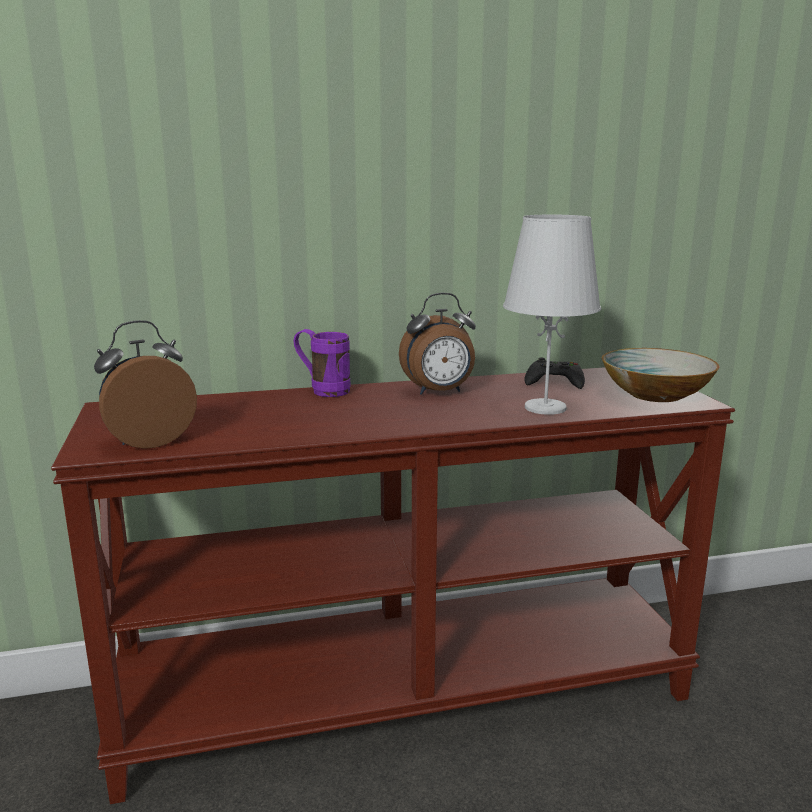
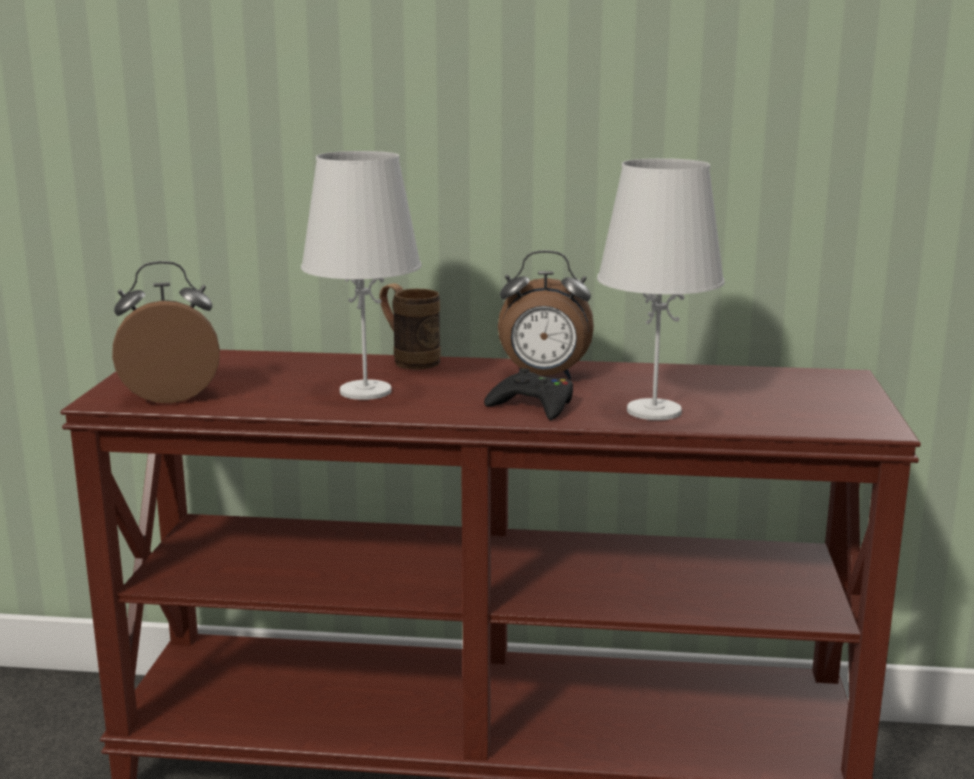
camera: 20 degrees right, 0 degrees up
purple mug [293,329,350,397] -> brown mug [379,283,441,370]
black game controller [525,358,585,389] -> black game controller moved to [484,368,573,420]
bowl [602,348,720,402] -> none
none -> white table lamp [301,151,422,400]

